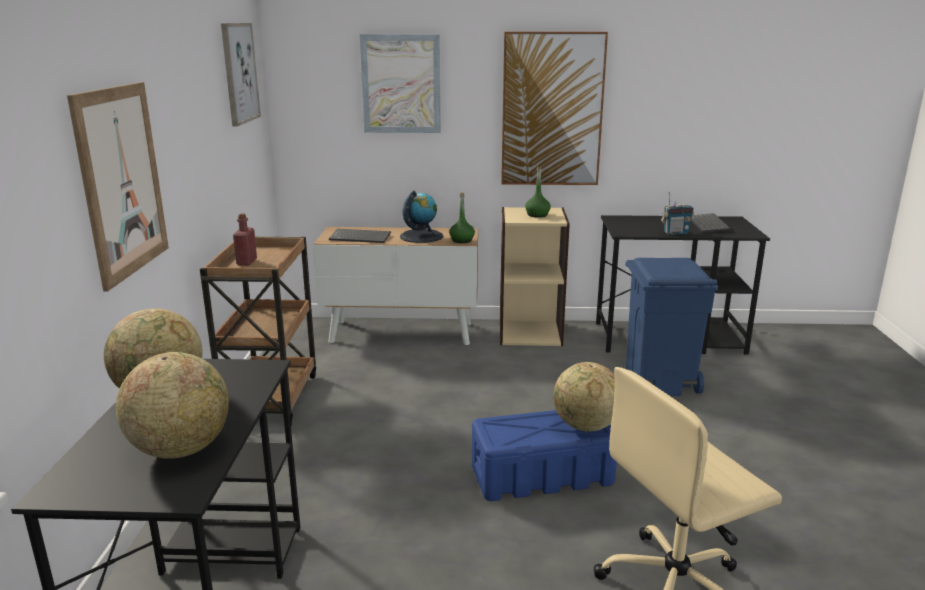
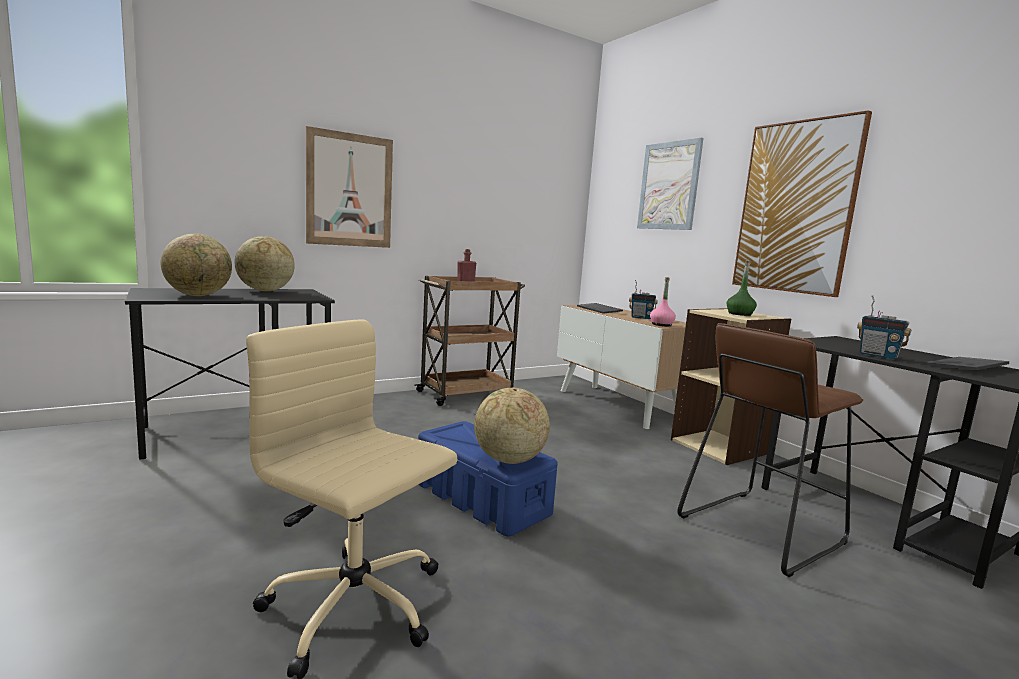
camera: 55 degrees right, 10 degrees down
picture [221,23,261,127] -> none
globe [400,190,443,243] -> radio [629,280,658,319]
green bottle [449,192,475,243] -> pink bottle [650,277,676,326]
blue trash can [625,258,718,397] -> brown stool [677,323,863,577]

